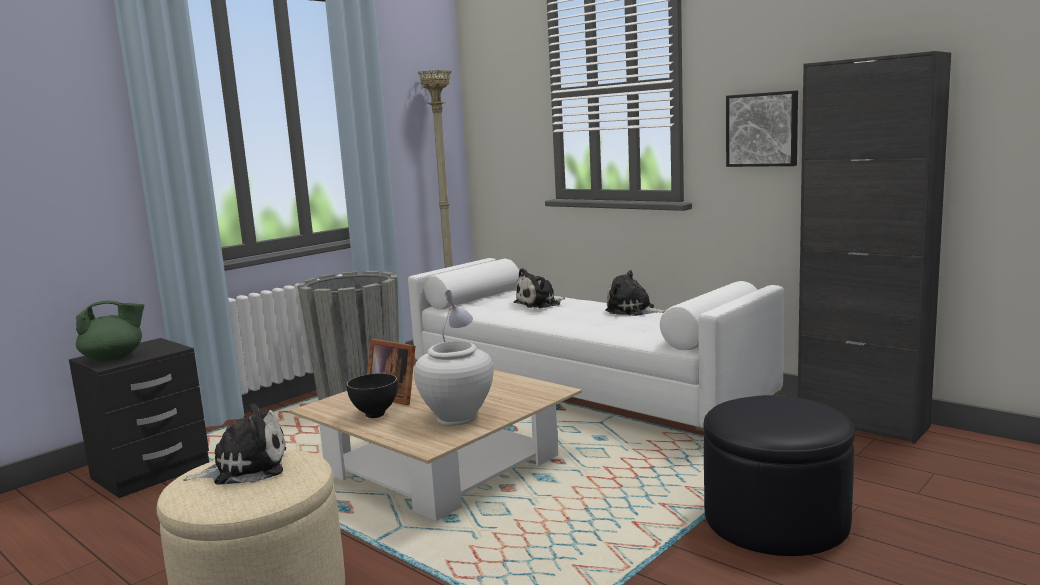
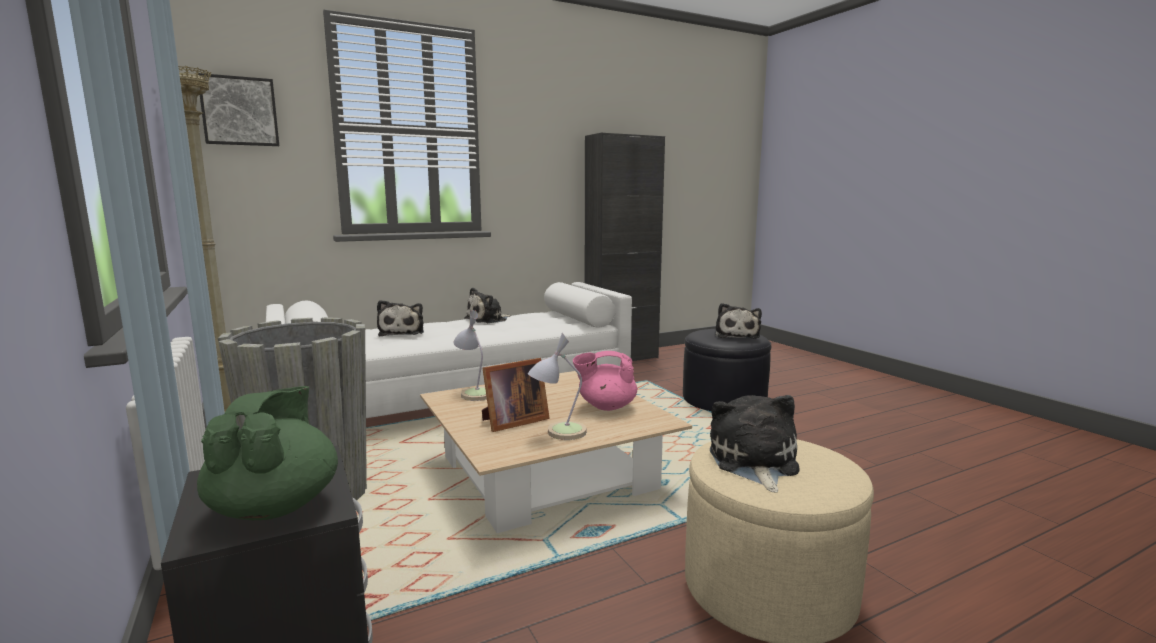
camera: 70 degrees left, 0 degrees up
black bowl [346,373,398,418] -> table lamp [528,333,587,440]
white vase [414,341,493,426] -> pink teapot [573,351,637,411]
picture [726,91,798,167] -> picture moved to [198,73,279,146]
none -> plush toy [715,303,762,339]

